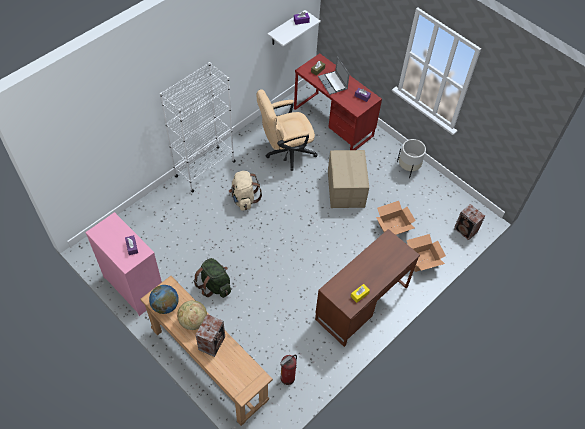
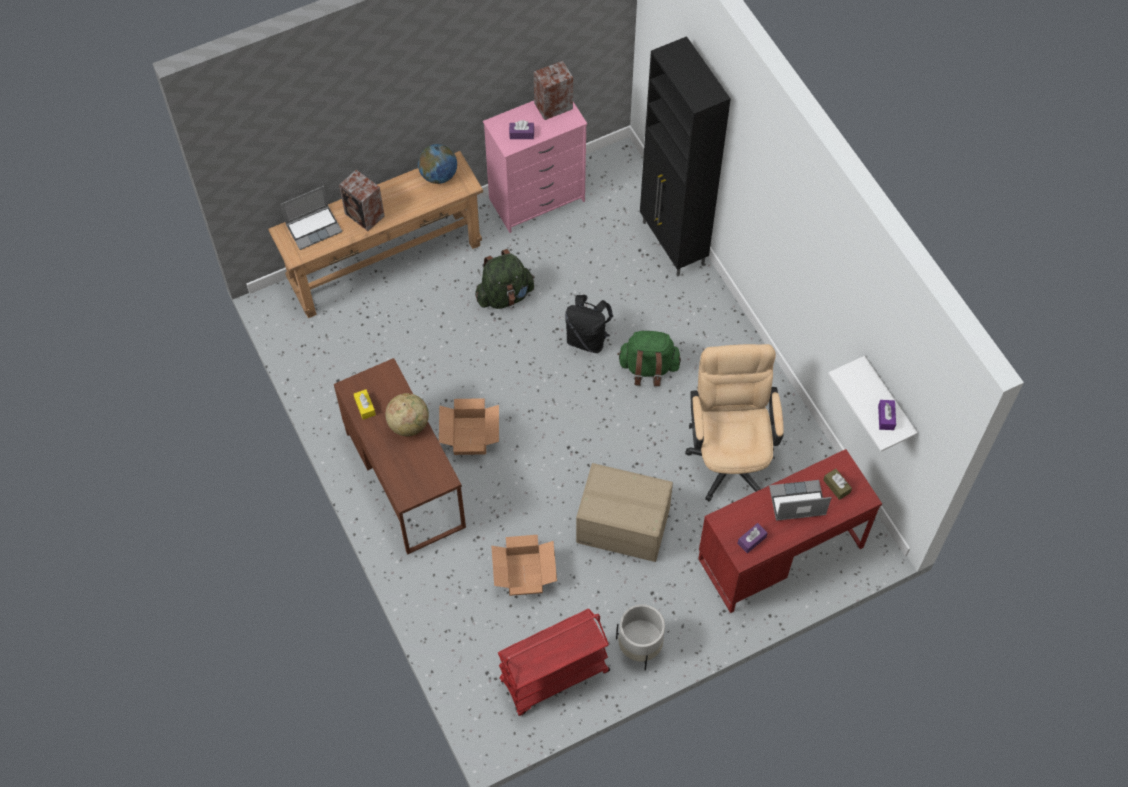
camera: 110 degrees right, 5 degrees up
white bookcase [160,62,236,193] -> none
globe [177,300,207,330] -> globe moved to [386,393,429,436]
beige backpack [229,171,262,211] -> green backpack [617,331,681,386]
fire extinguisher [280,355,297,385] -> none
cardboard box [407,234,446,272] -> cardboard box moved to [439,398,499,455]
speaker [454,204,485,240] -> speaker moved to [534,60,573,120]
none -> laptop [281,186,342,250]
none -> red cart [498,609,610,716]
none -> black backpack [565,295,613,353]
none -> black cabinet [640,36,731,276]

